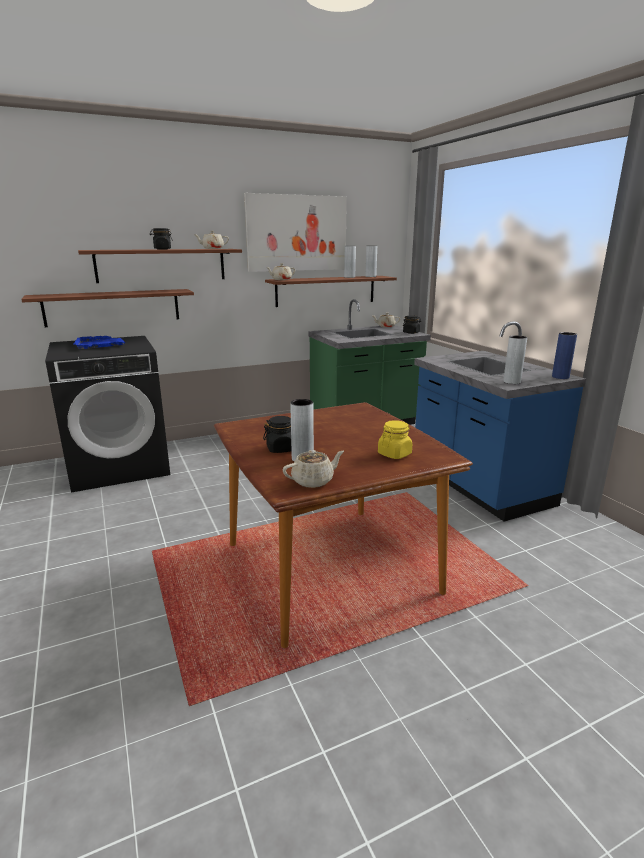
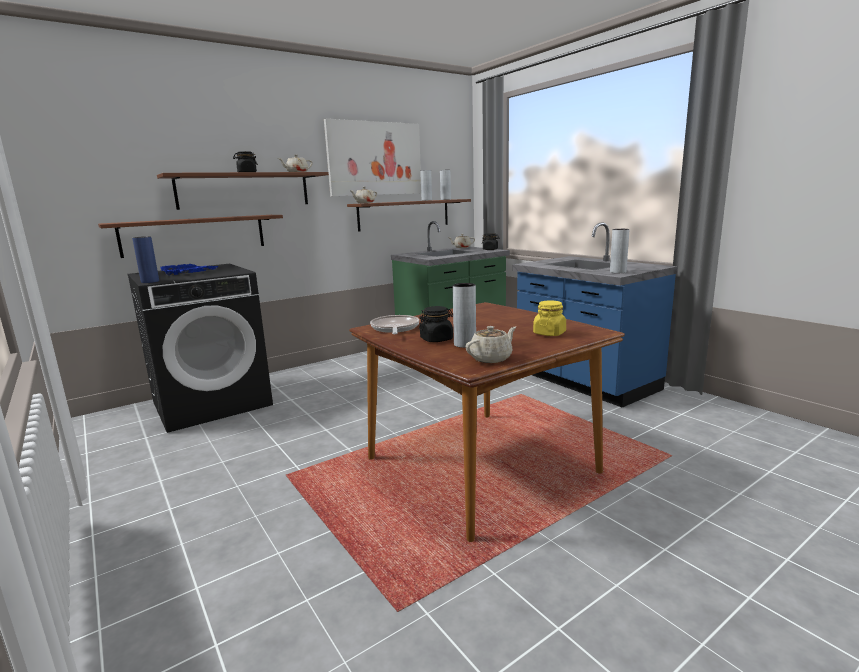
camera: 10 degrees left, 5 degrees down
blue vase [552,332,577,379] -> blue vase moved to [132,236,159,283]
none -> frying pan [370,315,419,334]

